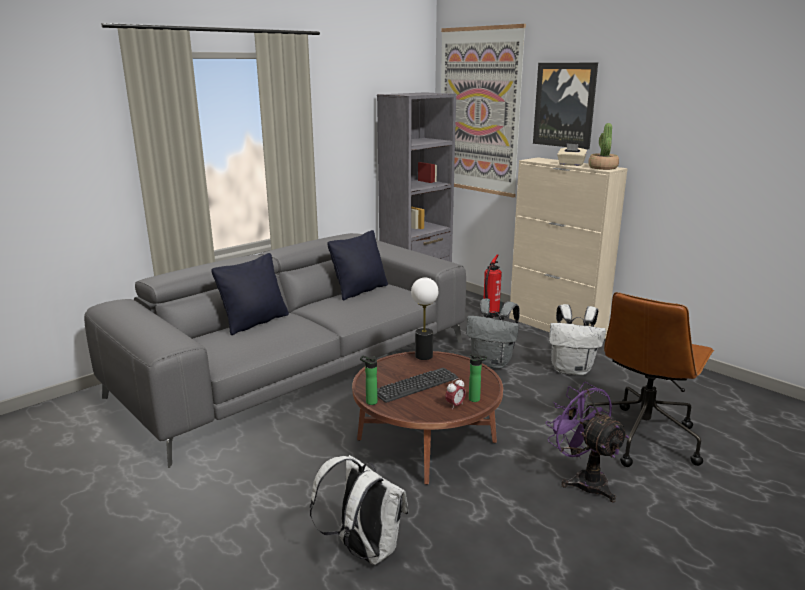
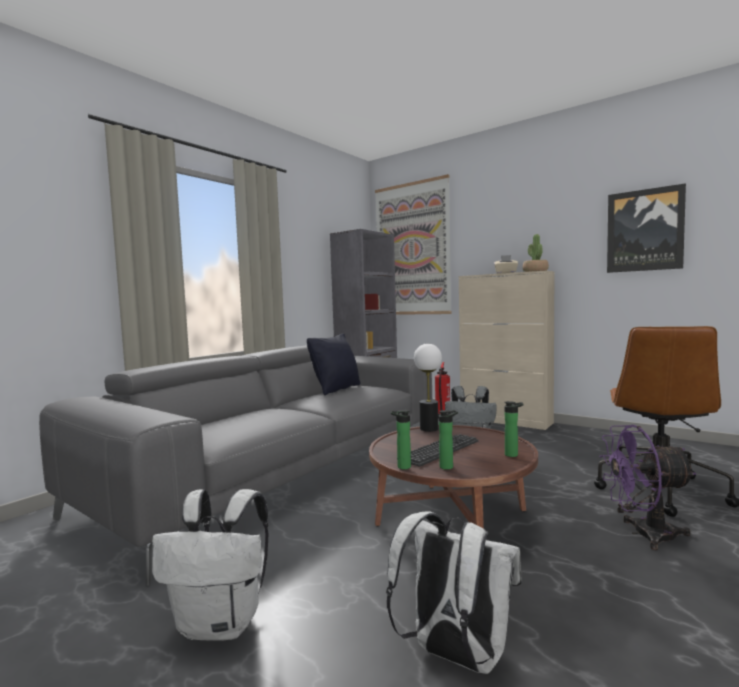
camera: 10 degrees left, 15 degrees down
black pillow [211,253,289,335] -> none
alarm clock [445,378,466,410] -> none
picture [533,63,598,149] -> picture moved to [607,183,686,273]
purple fan [545,382,629,503] -> purple fan turned 45 degrees counterclockwise [599,425,696,550]
white backpack [549,304,606,375] -> white backpack moved to [152,489,269,641]
none -> bottle [439,410,458,470]

